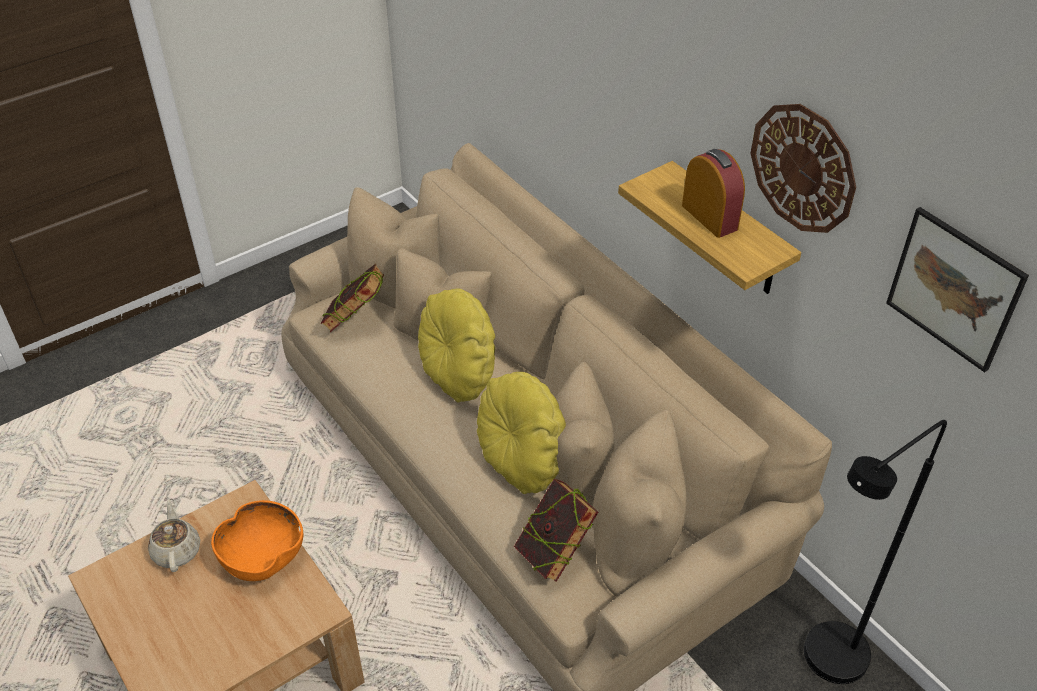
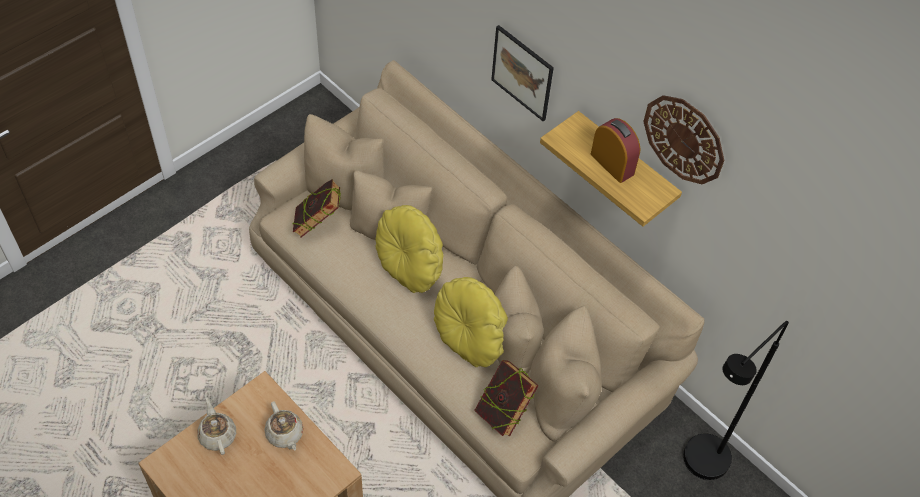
camera: 10 degrees left, 10 degrees up
orange bowl [211,500,303,581] -> beige teapot [264,402,304,451]
picture [886,207,1029,372] -> picture moved to [491,25,554,121]

